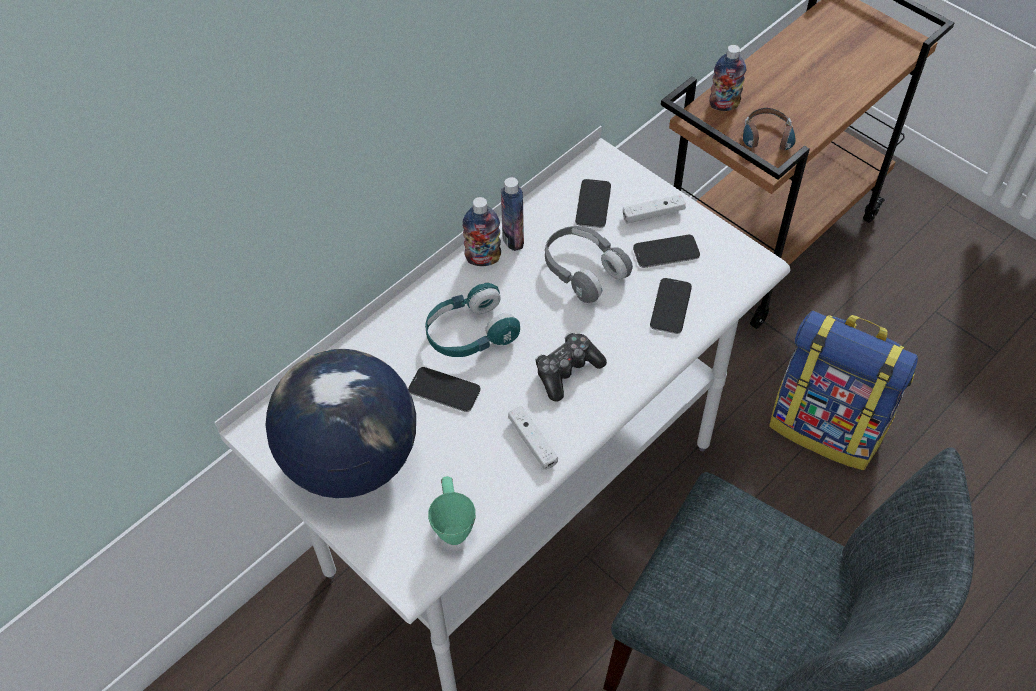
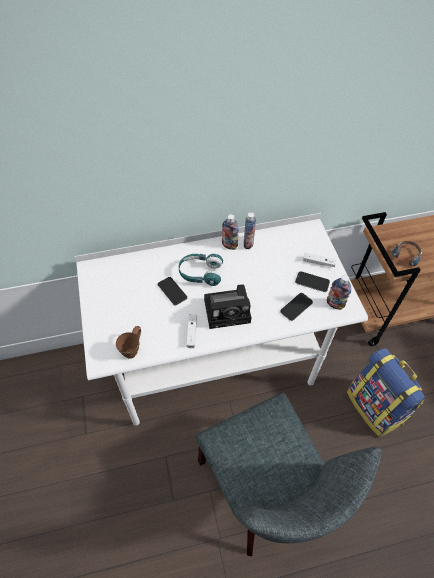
camera: 30 degrees right, 0 degrees up
globe [266,349,416,498] -> none
green mug [428,476,476,545] -> brown mug [116,326,141,359]
game controller [535,333,607,402] -> camera [204,284,251,329]
grey headphones [545,226,633,303] -> none
phone [575,179,611,228] -> none
bottle [709,45,746,111] -> bottle moved to [327,275,351,310]

